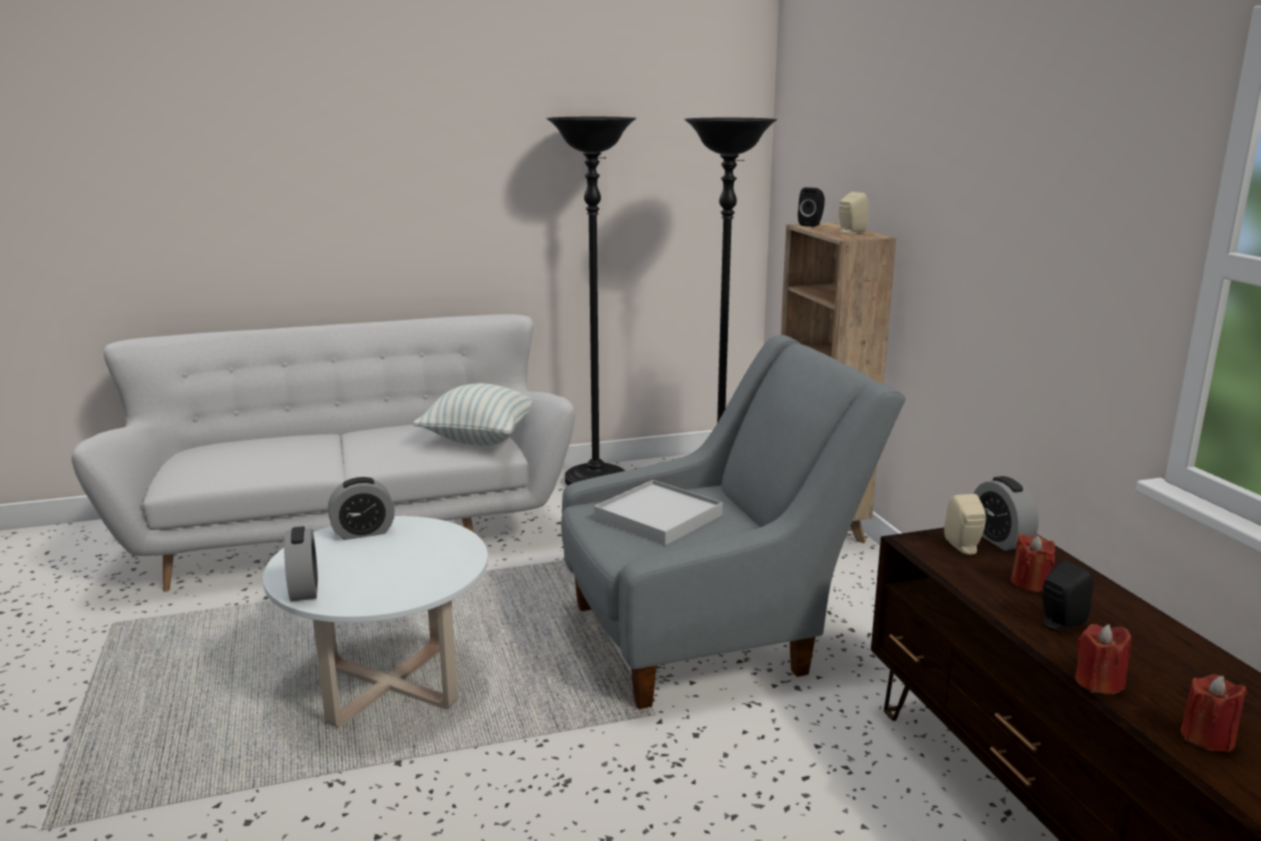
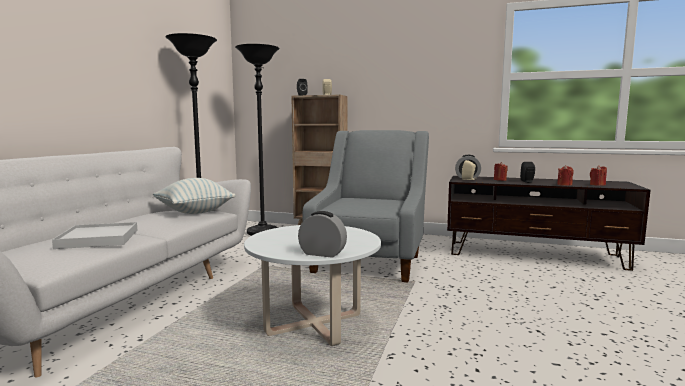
camera: 55 degrees left, 10 degrees down
alarm clock [328,477,395,540] -> none
white tray [594,480,723,545] -> white tray moved to [52,222,137,249]

